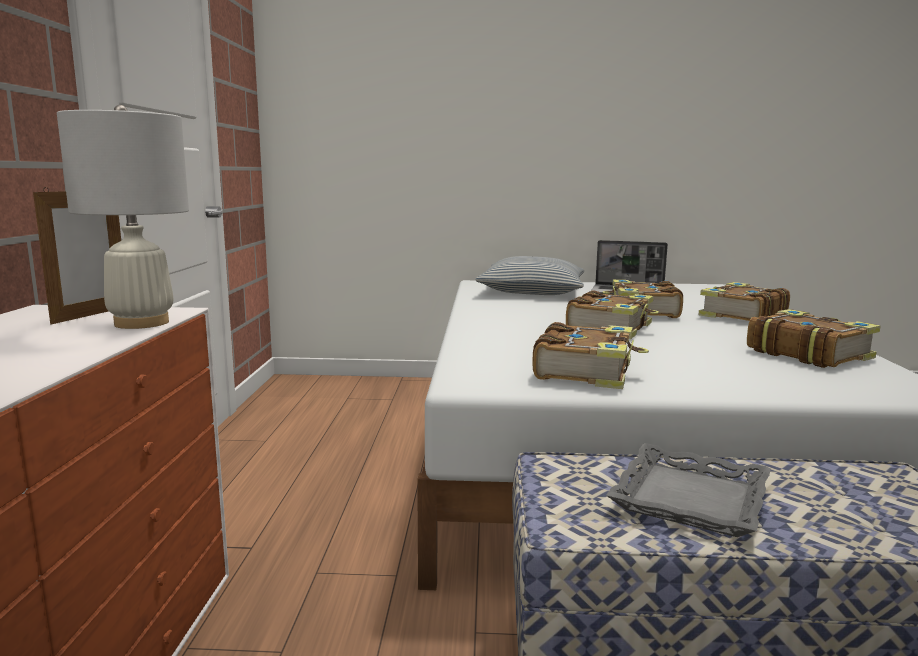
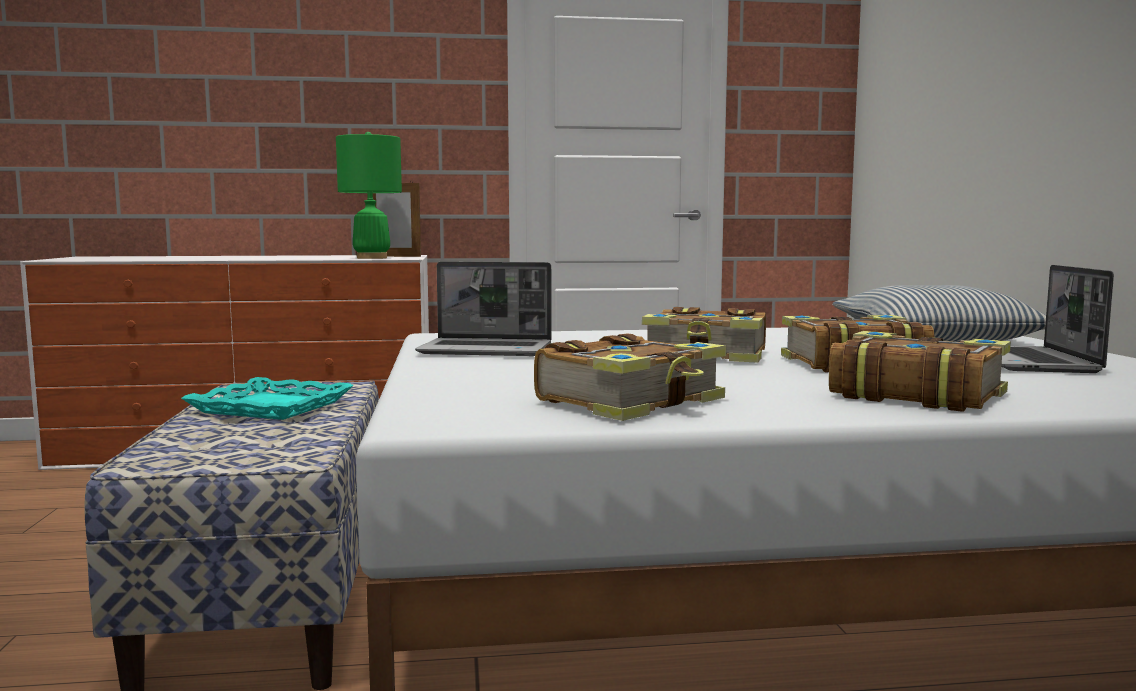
camera: 80 degrees right, 5 degrees down
white table lamp [57,105,189,329] -> green table lamp [336,132,402,259]
book [532,322,649,389] -> laptop [415,262,551,356]
grey tray [606,443,771,537] -> turquoise tray [181,377,354,420]

